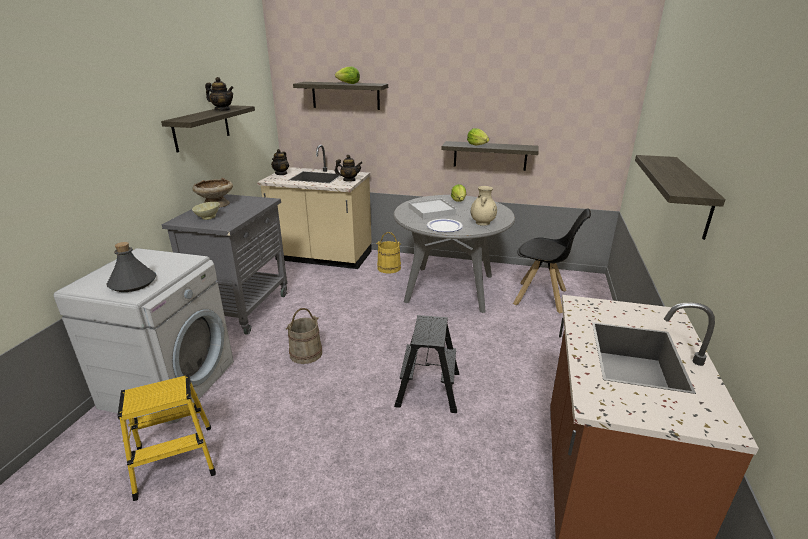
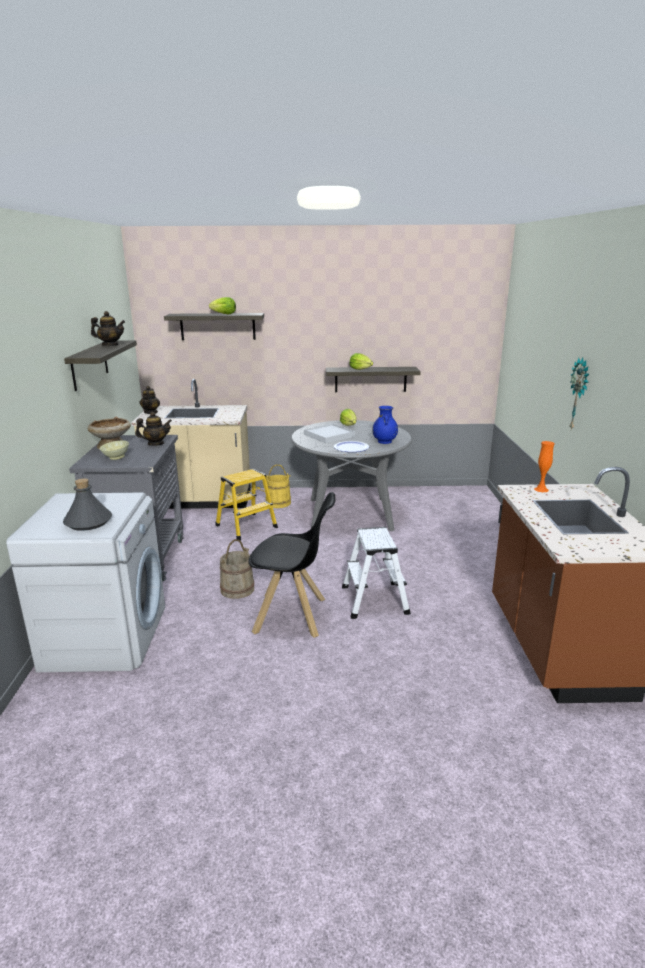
camera: 15 degrees left, 5 degrees down
yellow step ladder [118,374,216,501] -> yellow step ladder moved to [215,468,278,541]
teapot [335,155,362,182] -> teapot moved to [135,412,172,446]
black step ladder [394,315,459,413] -> white step ladder [342,527,411,619]
beige vase [471,186,497,226] -> blue vase [372,406,398,444]
black chair [513,208,591,313] -> black chair moved to [249,492,335,638]
shelf [635,155,725,240] -> wall clock [570,357,589,429]
none -> orange vase [534,441,555,492]

